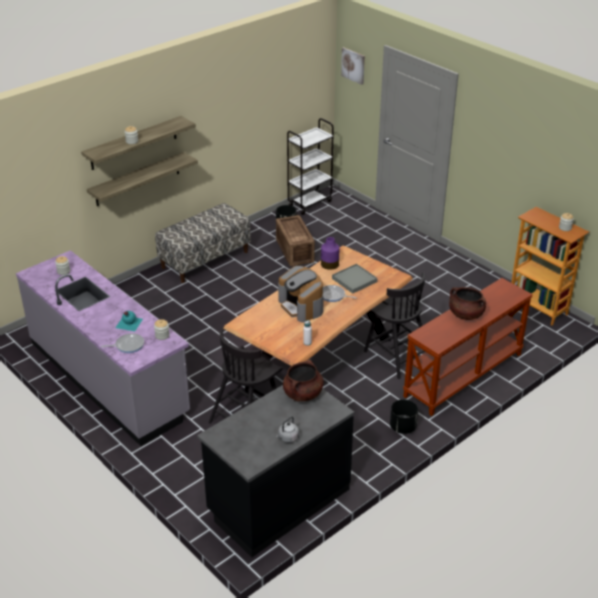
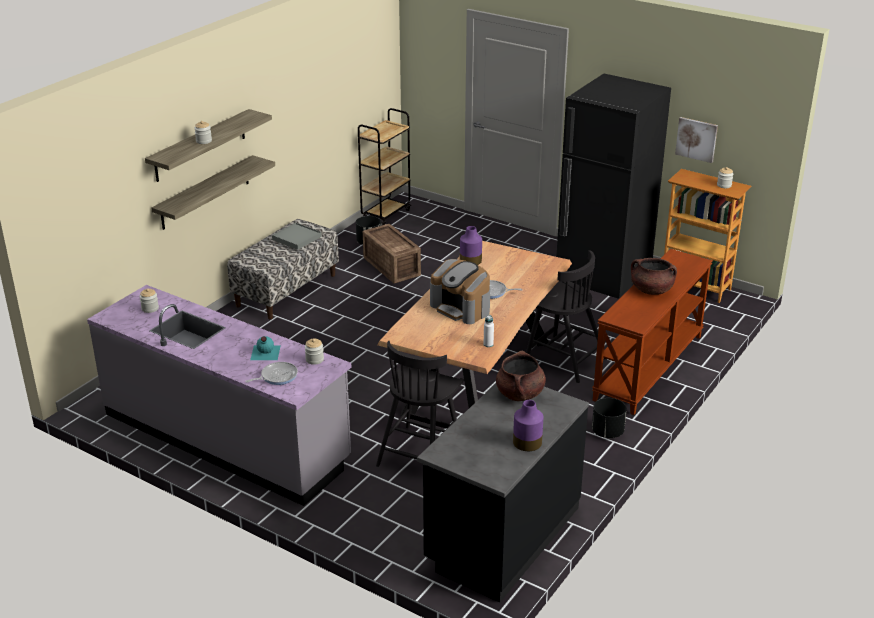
camera: 15 degrees left, 5 degrees down
grey kettle [276,416,299,443] -> purple vase [513,400,543,451]
white cart [287,118,334,215] -> brown cart [358,108,411,226]
grey tray [332,264,378,294] -> grey tray moved to [272,223,322,250]
picture [341,47,365,85] -> picture moved to [675,117,718,163]
none -> black fridge [556,73,671,299]

